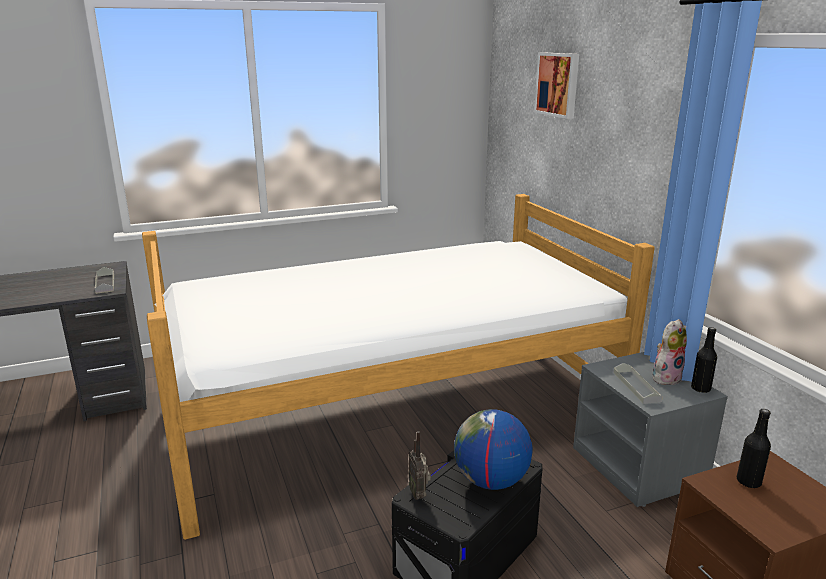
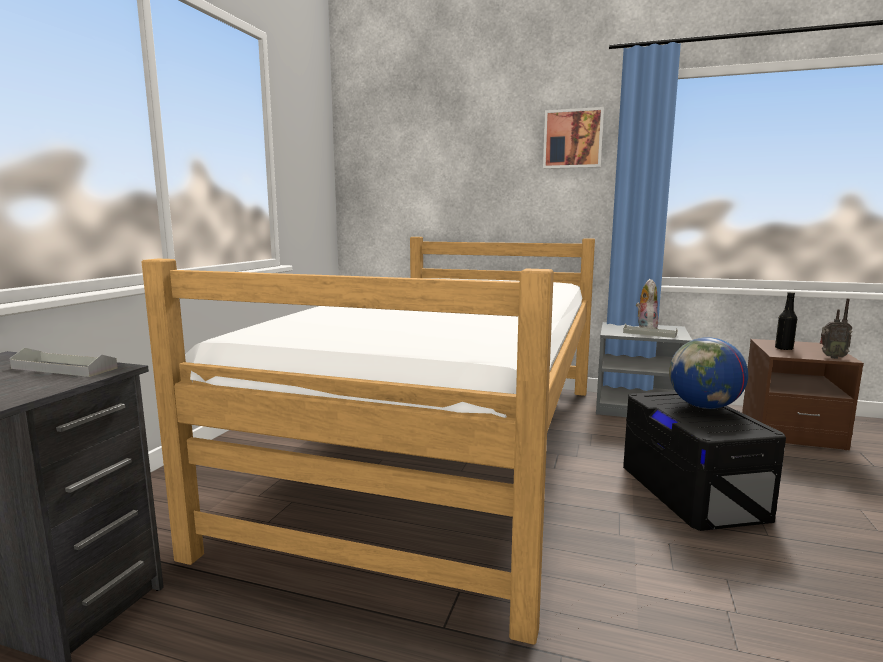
camera: 50 degrees left, 10 degrees down
radio [408,431,431,500] -> radio moved to [820,298,852,359]
picture [534,52,579,119] -> picture moved to [543,107,604,169]
black bottle [691,327,717,393] -> none

